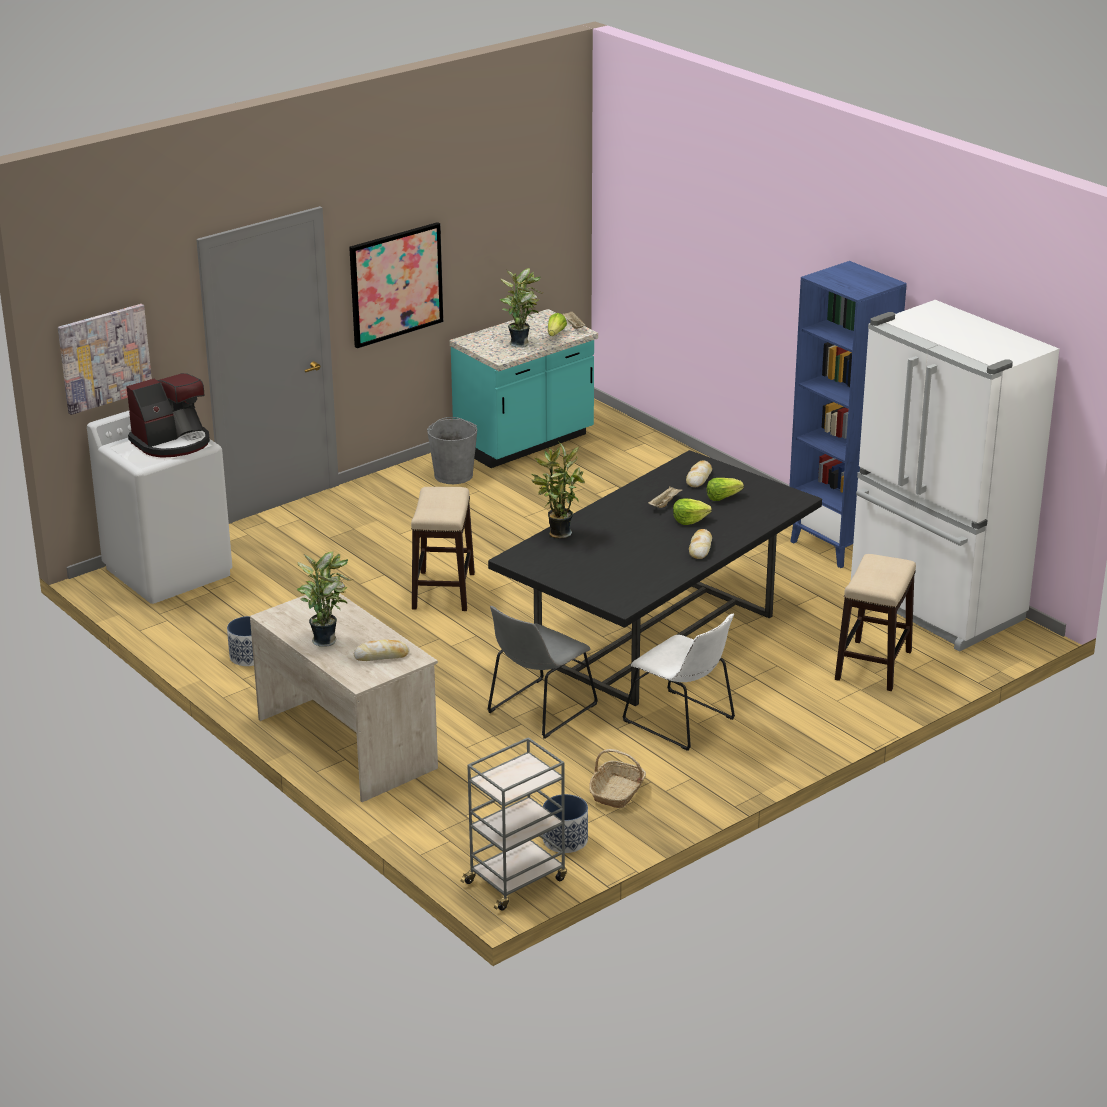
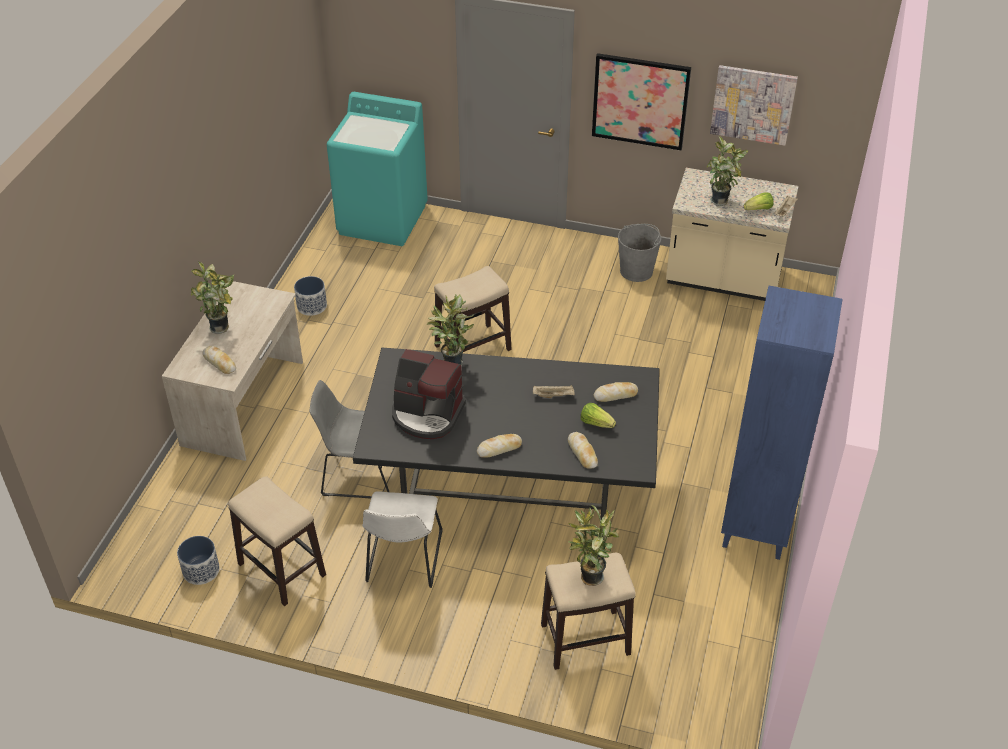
camera: 55 degrees right, 15 degrees up
picture [58,304,152,415] -> picture moved to [710,65,798,146]
white washing machine [87,410,232,604] -> turquoise washing machine [327,92,428,246]
coffee machine [126,373,210,458] -> coffee machine moved to [392,349,466,439]
turquoise counter [450,309,598,468] -> beige counter [666,168,799,301]
grey cart [461,737,567,911] -> none
basket [589,749,646,808] -> stool [228,476,326,606]
lettuce [673,499,712,525] -> none
white fridge [851,300,1059,652] -> none
none -> potted plant [567,505,619,586]
none -> bread [568,432,598,469]

